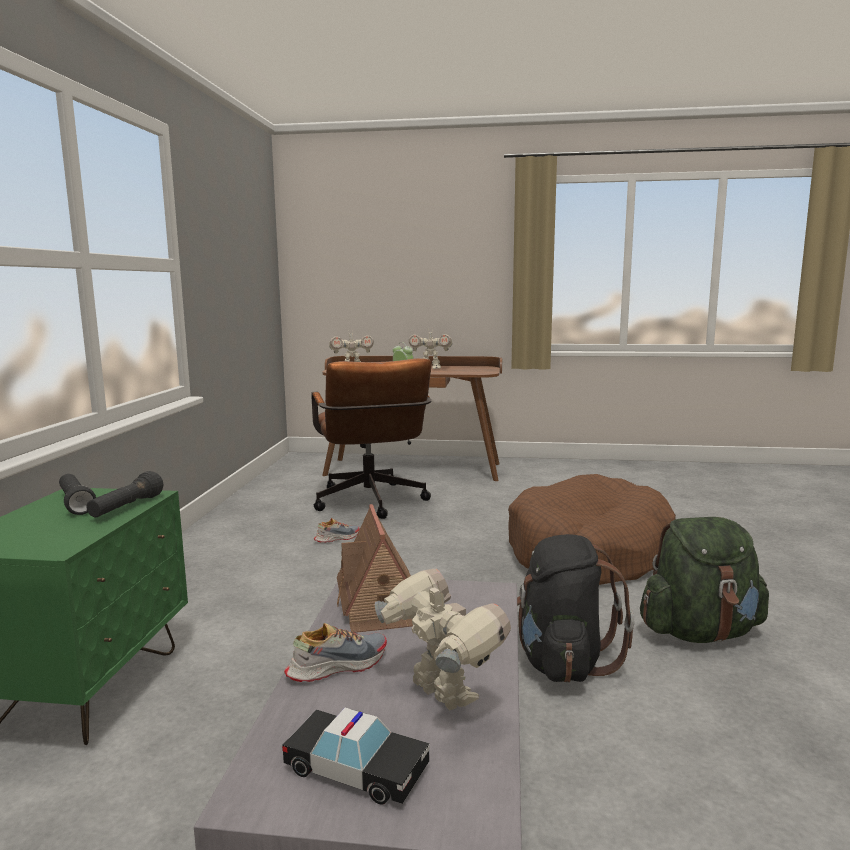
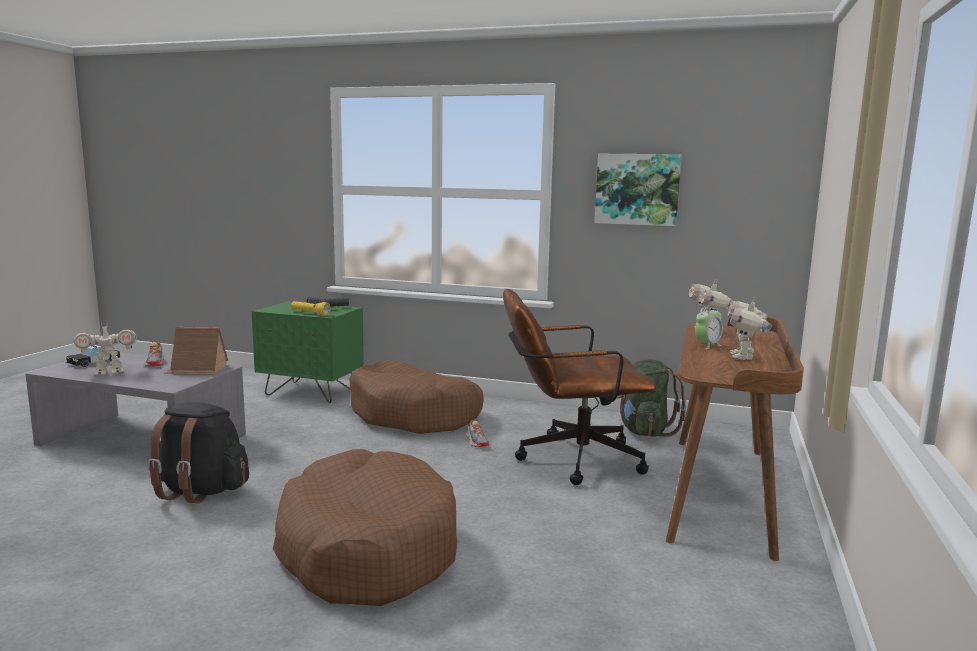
camera: 100 degrees right, 0 degrees up
black flashlight [86,471,163,517] -> yellow flashlight [291,301,331,316]
green backpack [640,517,769,643] -> green backpack moved to [616,360,687,437]
none -> brown dog bed [350,360,483,434]
none -> picture [595,154,682,226]

